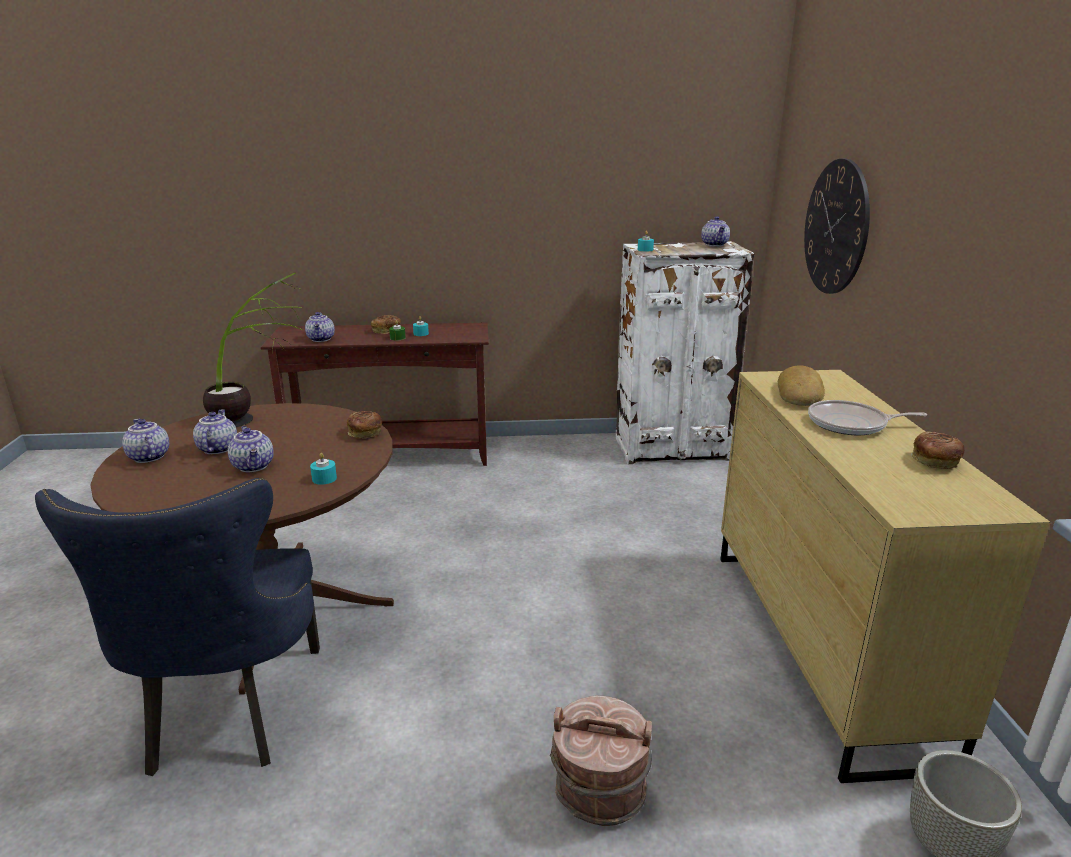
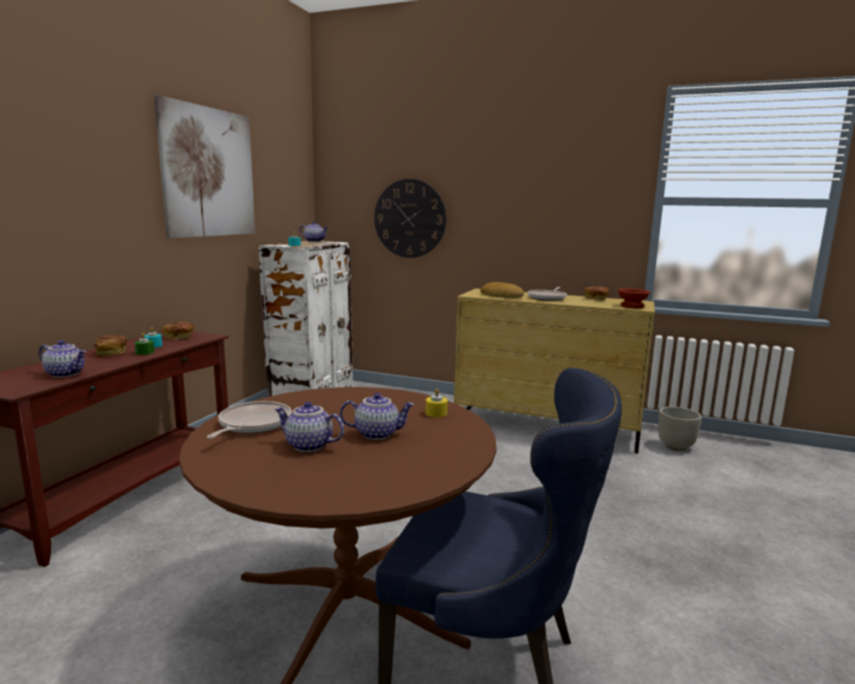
camera: 65 degrees left, 10 degrees down
teapot [122,419,169,463] -> none
potted plant [203,272,302,427] -> frying pan [207,401,292,439]
turquoise candle [310,453,337,485] -> yellow candle [426,388,448,417]
bread [347,411,382,439] -> bread moved to [162,322,194,339]
brown bucket [550,695,652,826] -> none
none -> picture [154,95,255,238]
none -> brown bowl [618,288,651,308]

